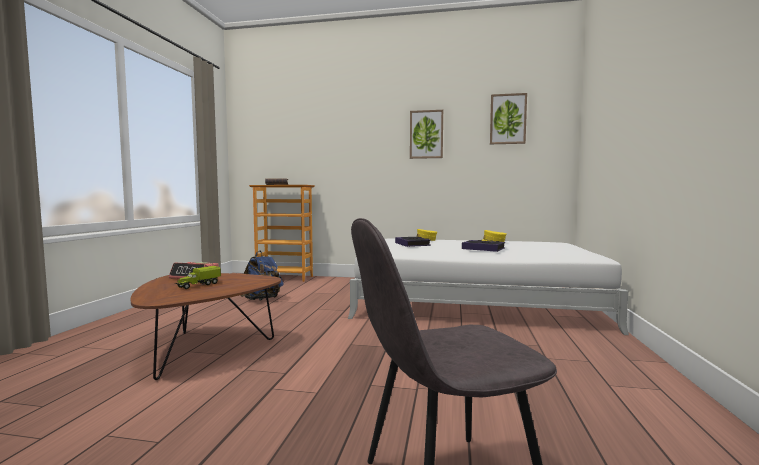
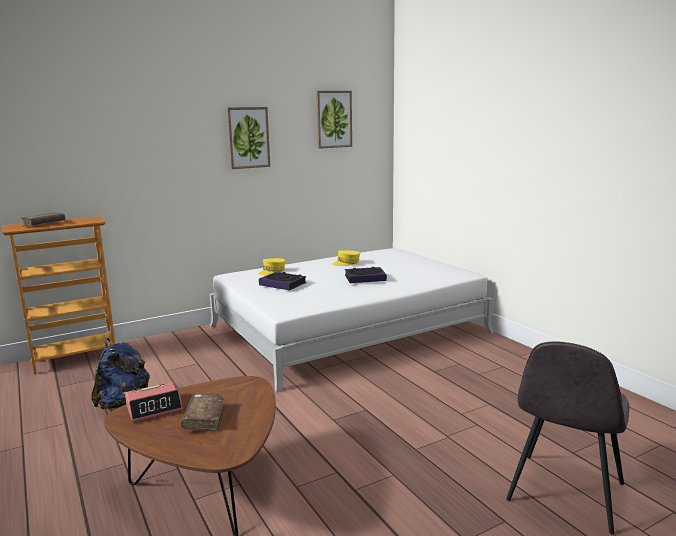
camera: 40 degrees left, 10 degrees up
toy truck [175,266,221,289] -> brown book [181,394,225,432]

